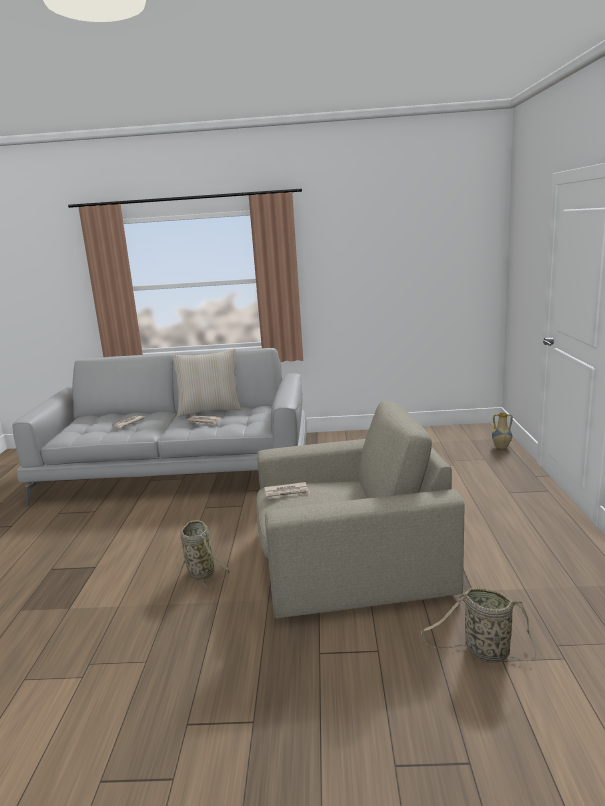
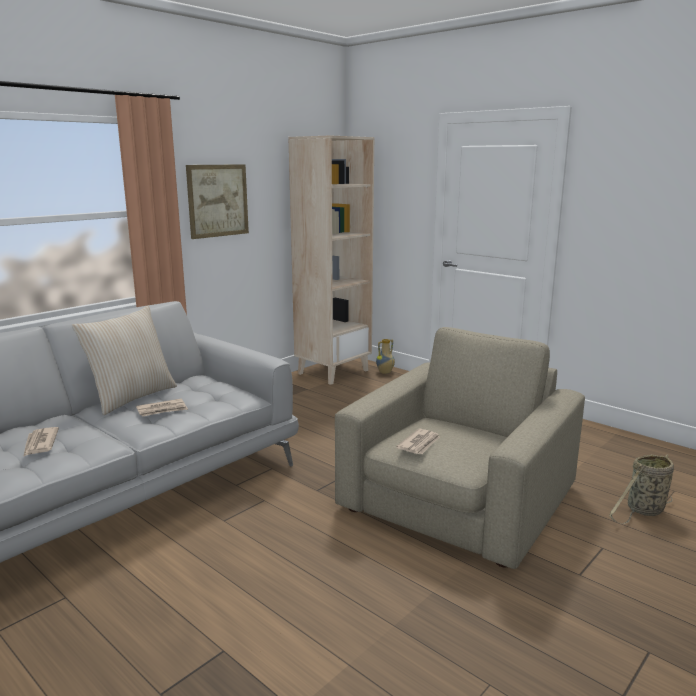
camera: 50 degrees left, 0 degrees up
basket [180,520,232,588] -> none
none -> picture [186,164,249,239]
none -> beige bookcase [288,135,374,385]

